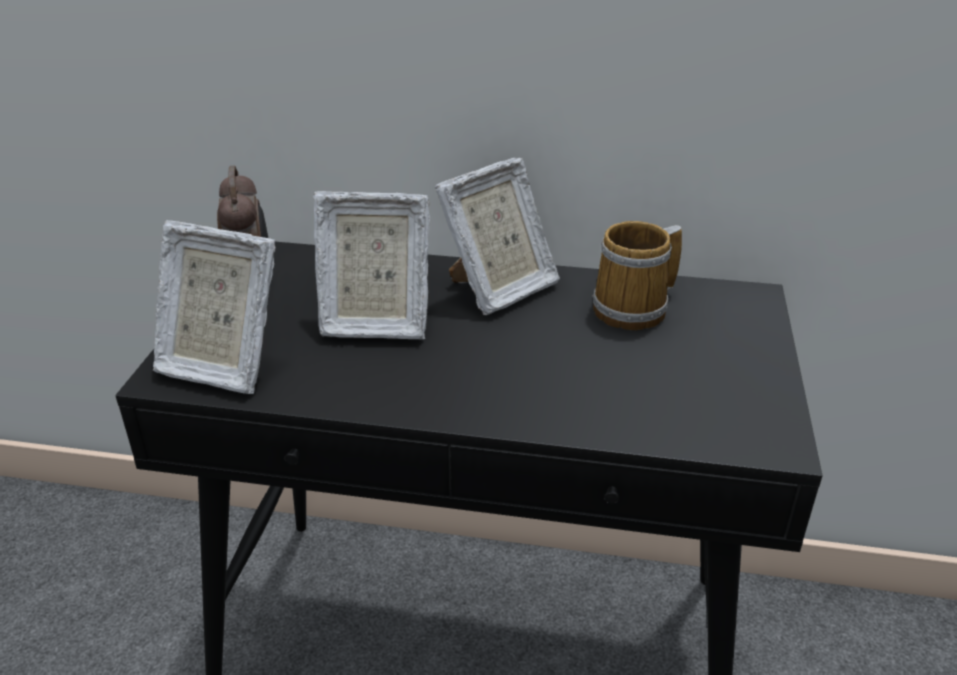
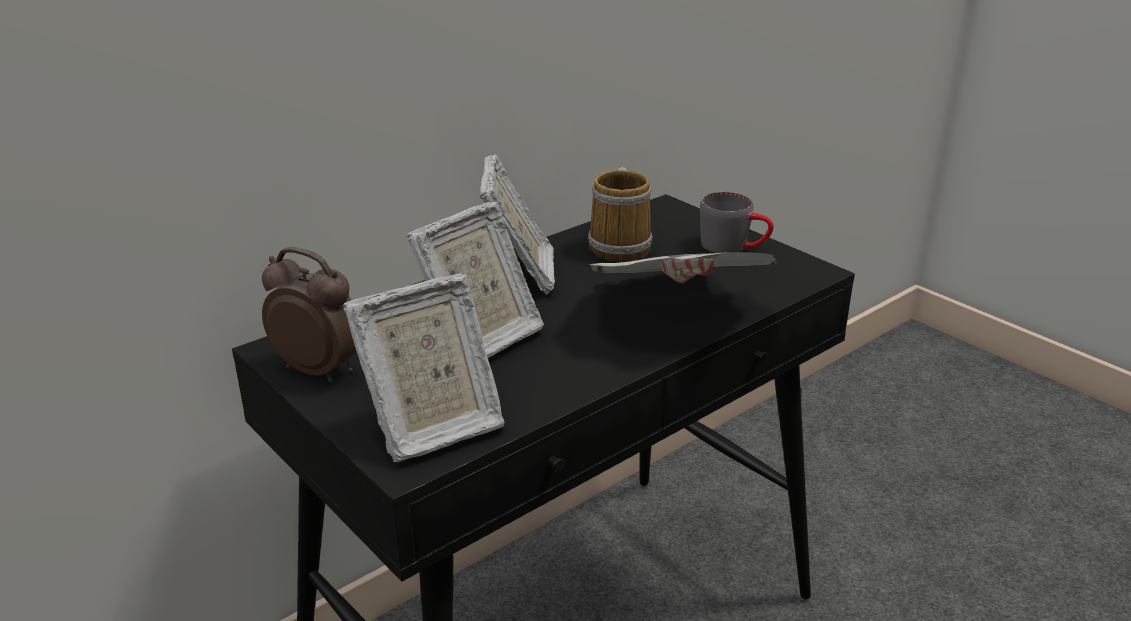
camera: 50 degrees left, 5 degrees down
none -> newspaper [590,252,777,283]
none -> grey mug [700,192,774,253]

